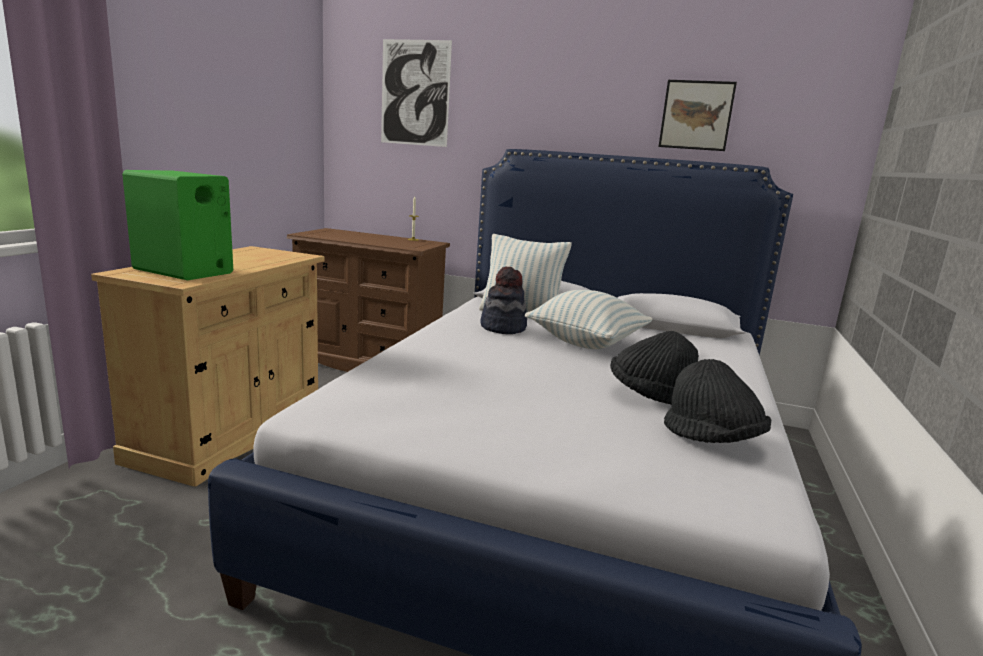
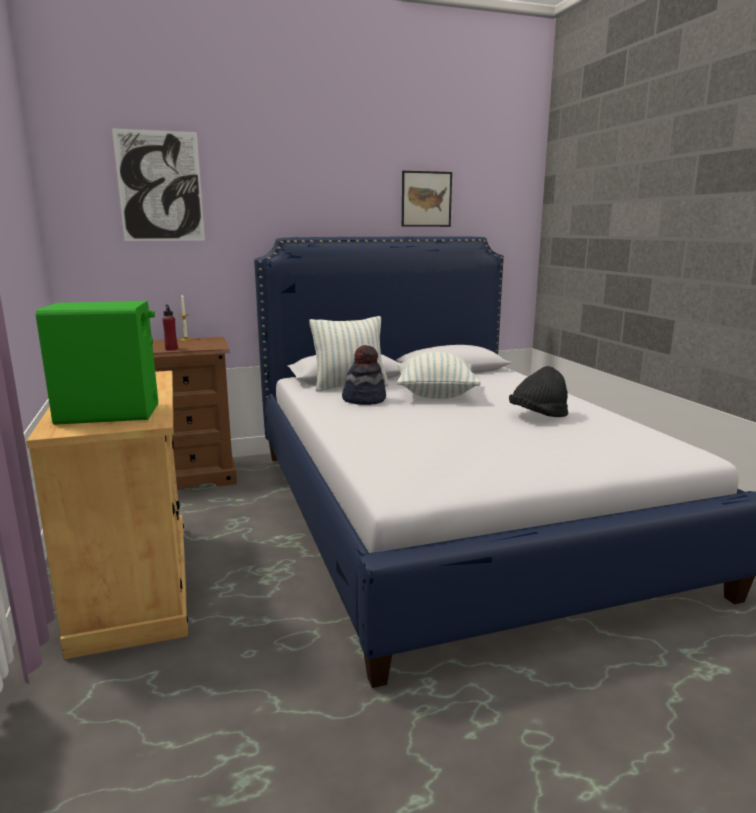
camera: 35 degrees left, 0 degrees up
black hat [664,359,771,443] -> none
none -> red bottle [162,305,178,351]

